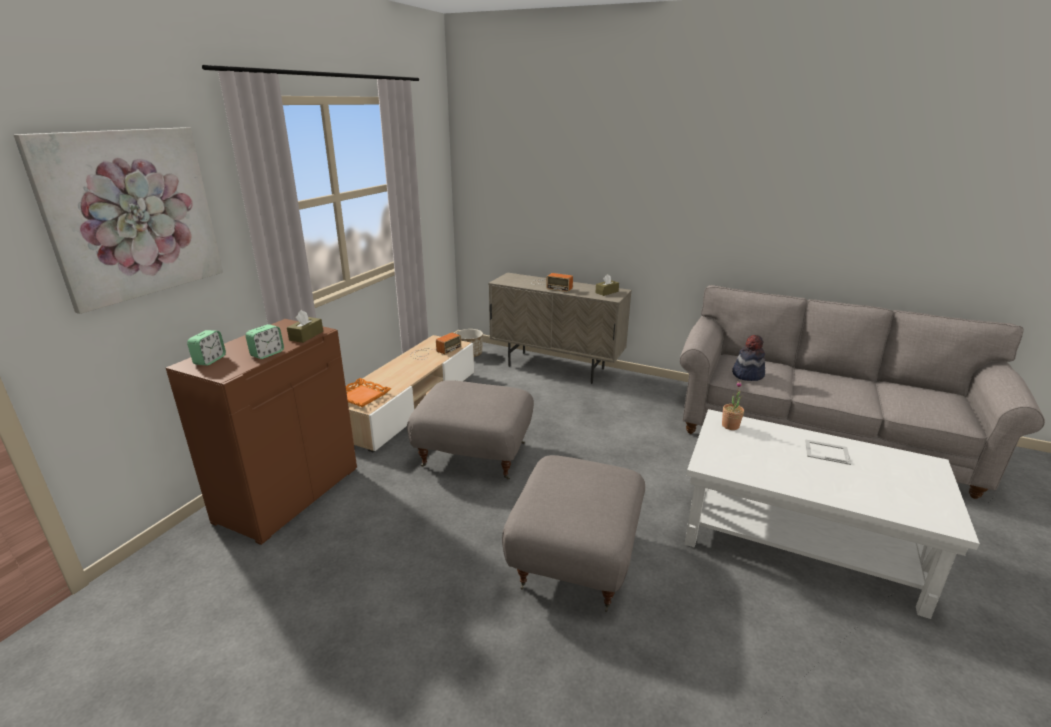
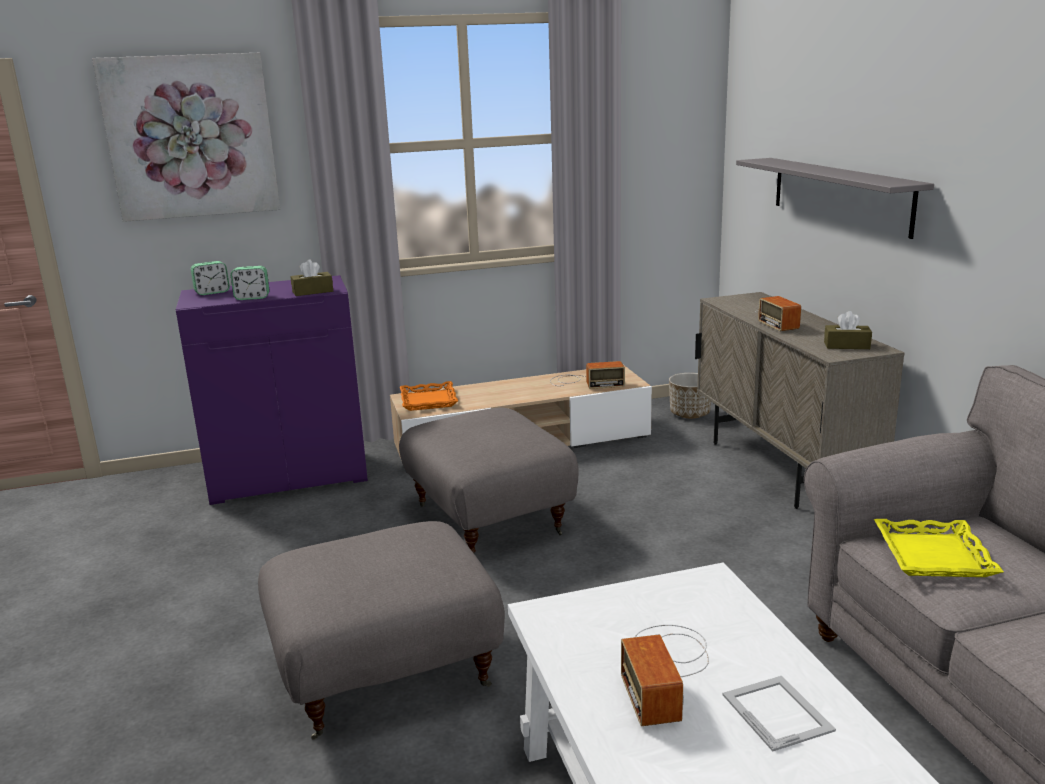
camera: 50 degrees right, 5 degrees down
brown cabinet [166,319,357,545] -> purple cabinet [176,275,368,505]
potted plant [722,381,744,430] -> none
hat [732,335,765,381] -> yellow tray [874,519,1004,577]
none -> radio [621,625,709,726]
none -> grey shelf [736,158,934,239]

